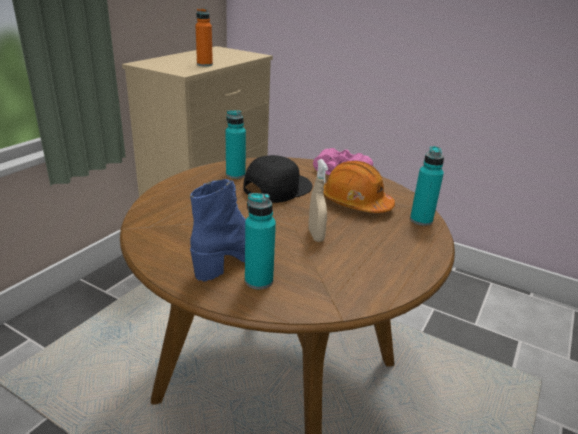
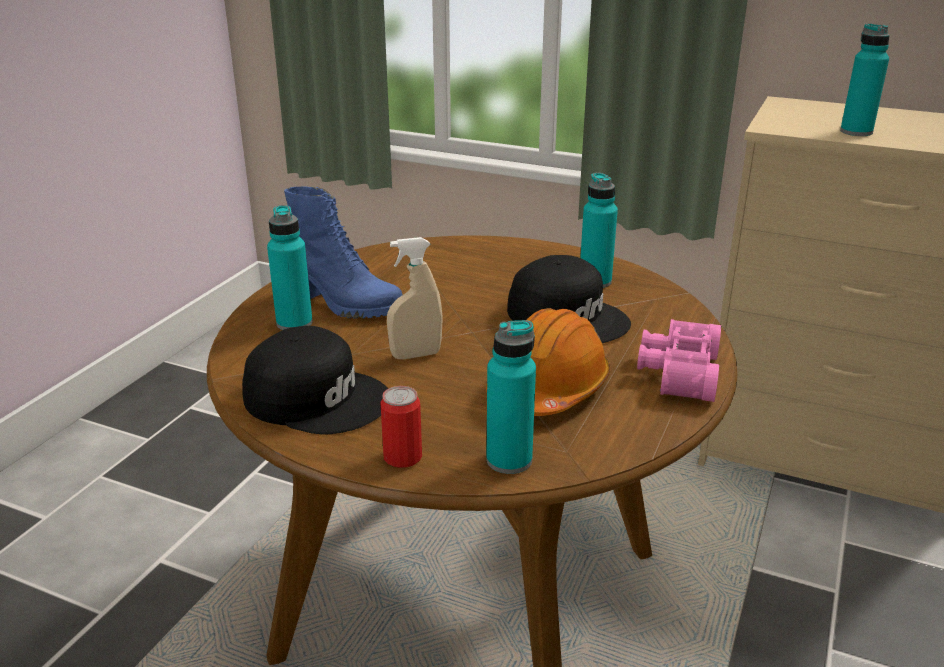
camera: 85 degrees right, 0 degrees up
orange bottle [195,8,213,67] -> turquoise bottle [840,23,889,136]
none -> black cap [242,326,388,435]
none -> can [380,386,422,468]

